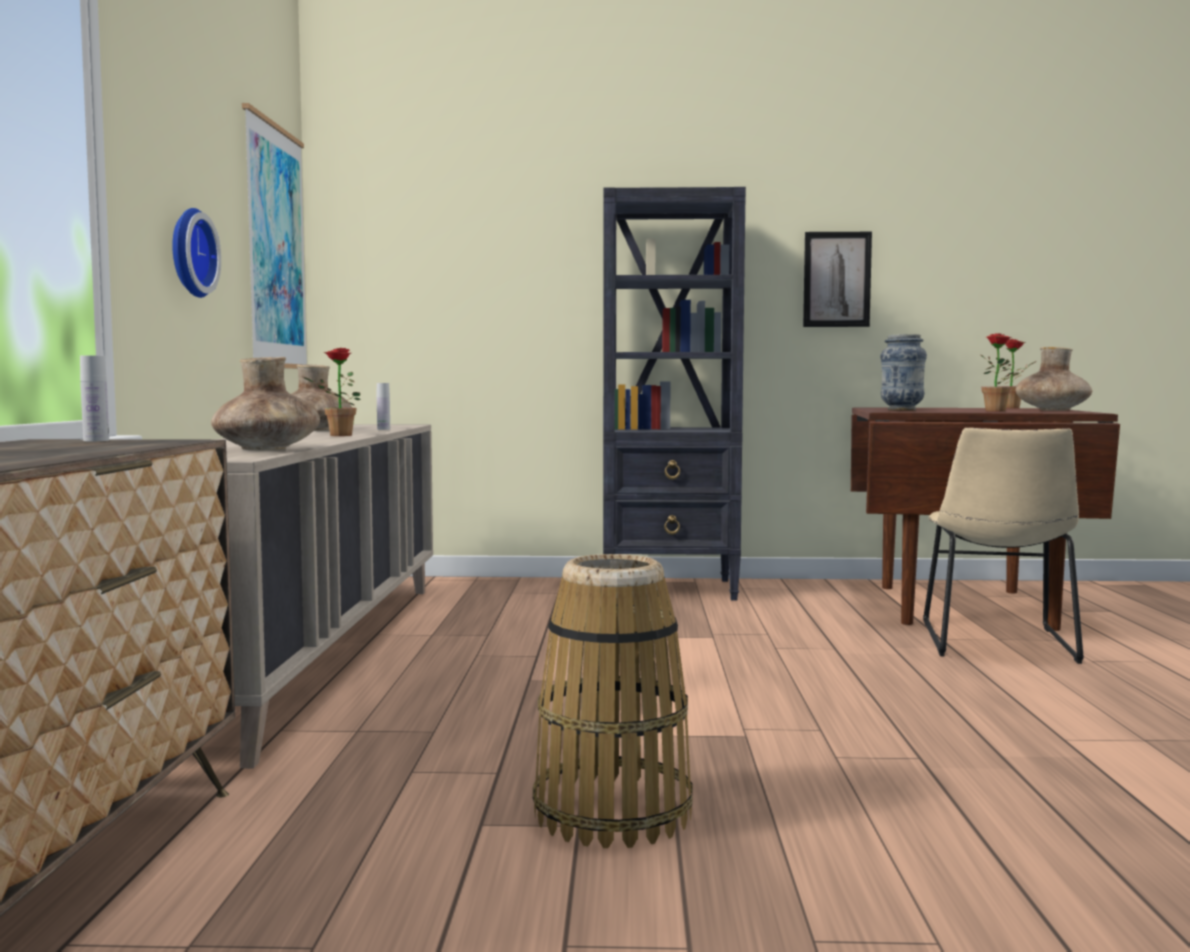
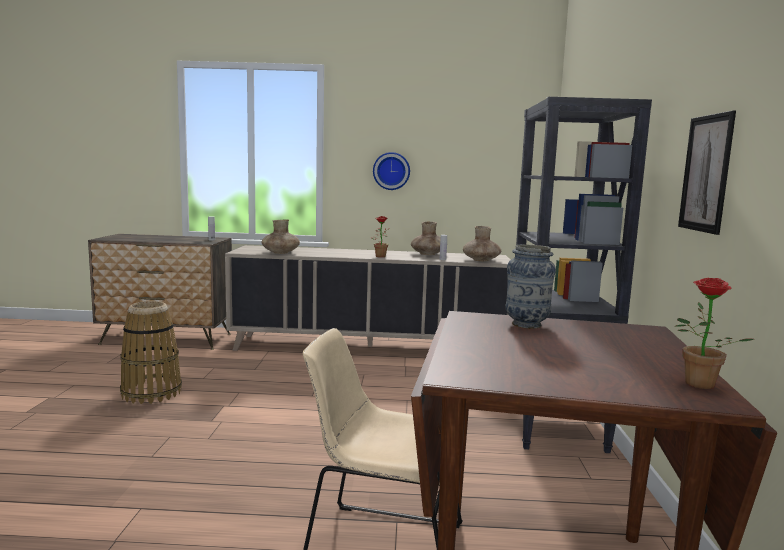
camera: 90 degrees right, 5 degrees up
picture [242,103,307,369] -> none
potted plant [981,333,1018,412] -> none
brown vase [1015,347,1092,411] -> brown vase moved to [463,226,501,261]

